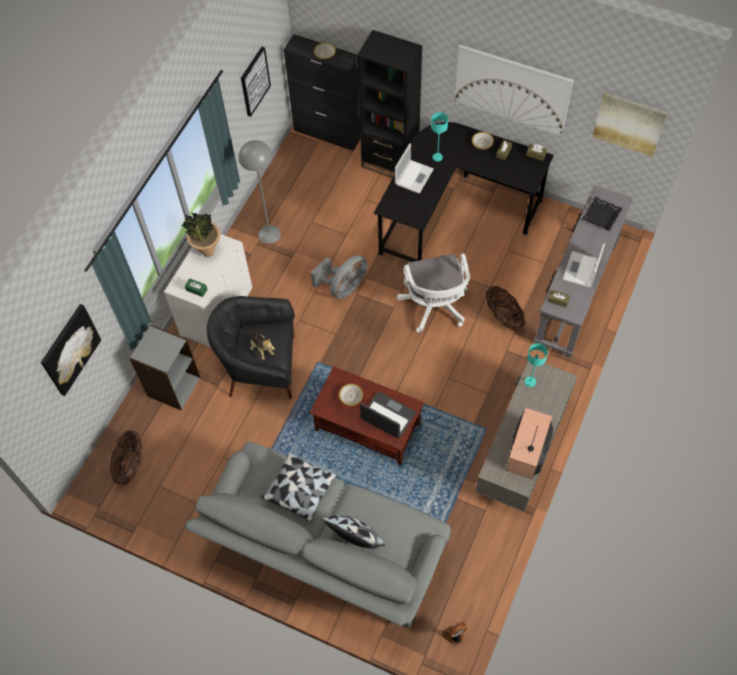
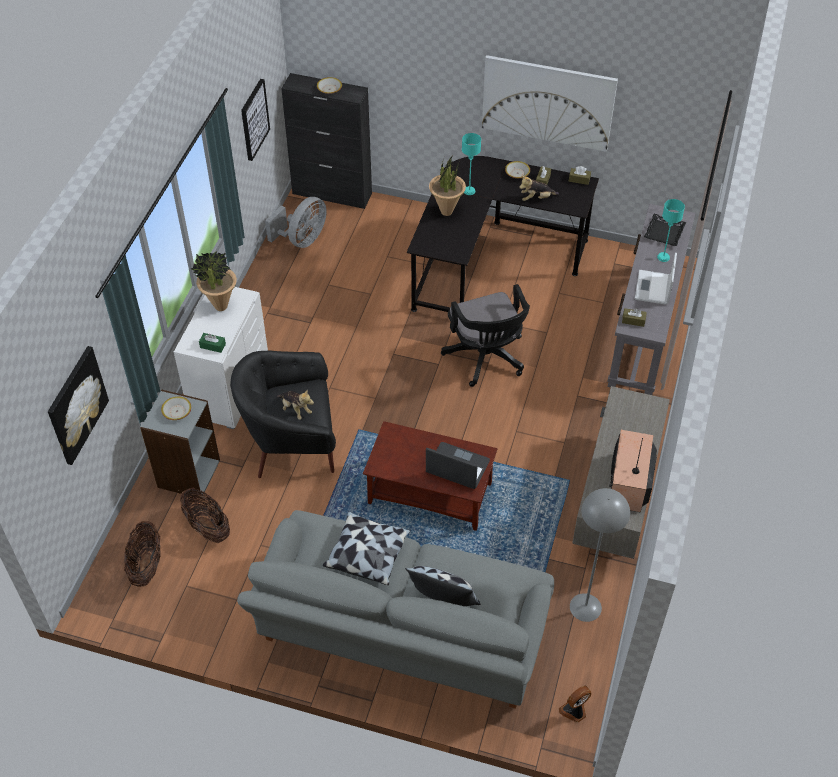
camera: 10 degrees left, 10 degrees down
grey floor lamp [239,140,281,244] -> grey floor lamp moved to [570,488,630,622]
grey fan [311,255,368,299] -> grey fan moved to [265,197,327,248]
bowl [339,384,363,406] -> bowl moved to [161,396,191,420]
black bookcase [357,30,422,178] -> none
laptop [395,143,434,194] -> potted plant [429,154,466,216]
white office chair [397,253,470,333] -> black office chair [441,284,530,387]
basket [486,286,526,331] -> basket moved to [180,488,230,543]
turquoise table lamp [525,343,548,387] -> turquoise table lamp moved to [657,199,685,262]
picture [592,92,668,156] -> none
none -> plush toy [519,176,559,201]

